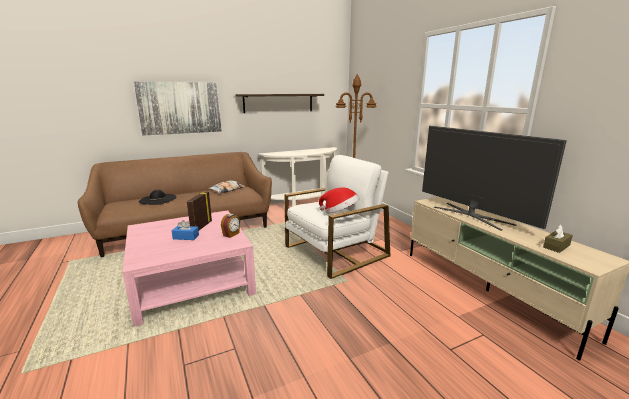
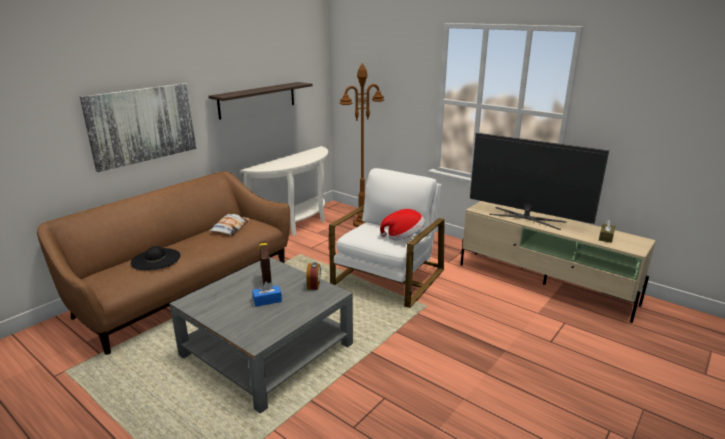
camera: 25 degrees left, 5 degrees up
pink coffee table [122,210,256,327] -> grey coffee table [169,257,353,414]

